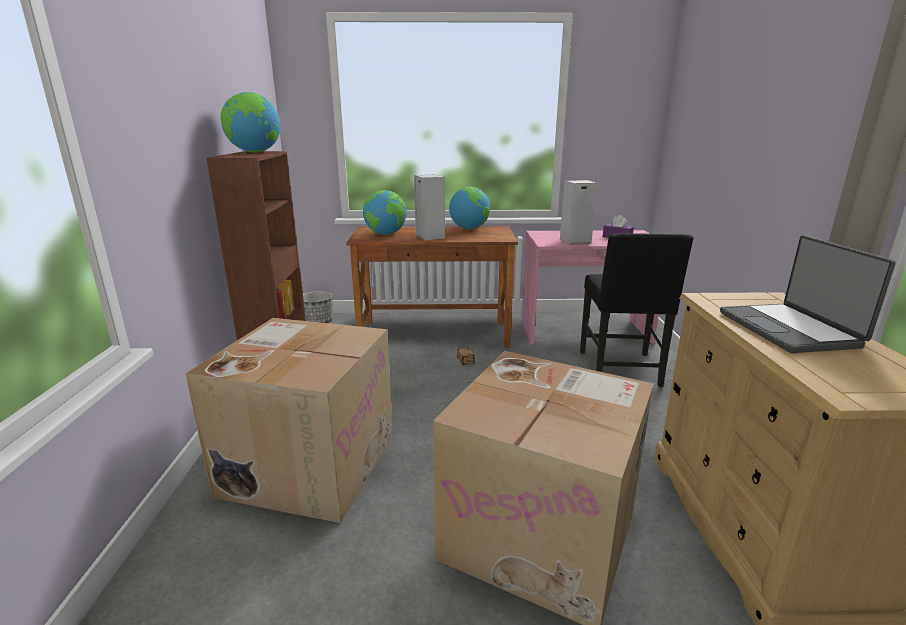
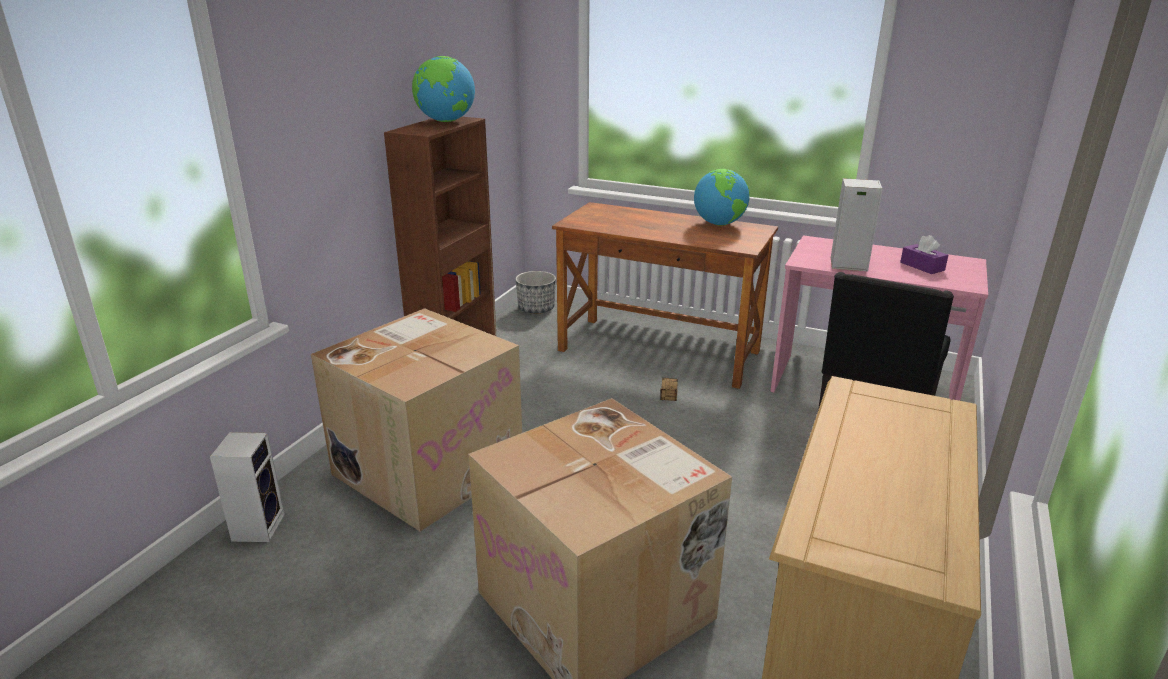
camera: 25 degrees right, 5 degrees up
globe [363,190,406,235] -> none
speaker [414,174,445,240] -> speaker moved to [210,432,285,542]
laptop [720,235,896,353] -> none

